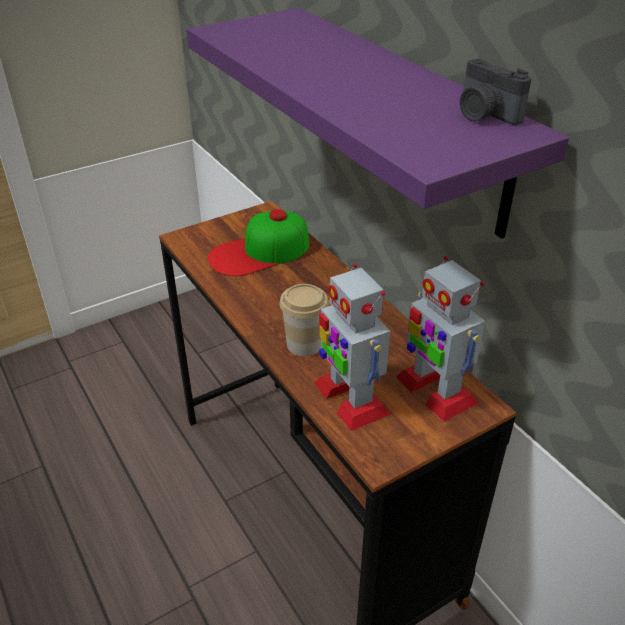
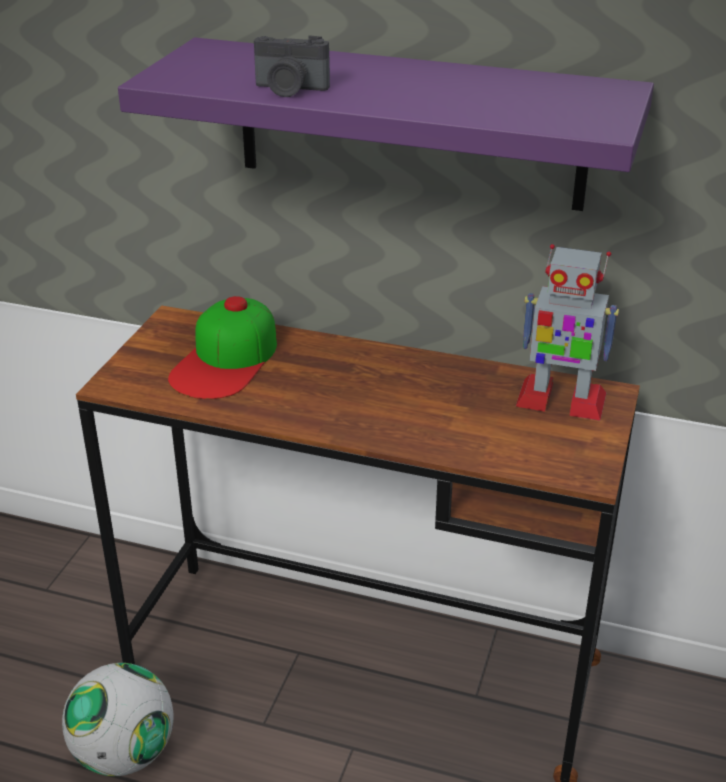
camera: 40 degrees left, 5 degrees down
cup [280,284,329,356] -> none
toy robot [314,263,391,431] -> none
camera [460,59,531,125] -> camera moved to [254,35,330,97]
none -> football [62,663,174,776]

